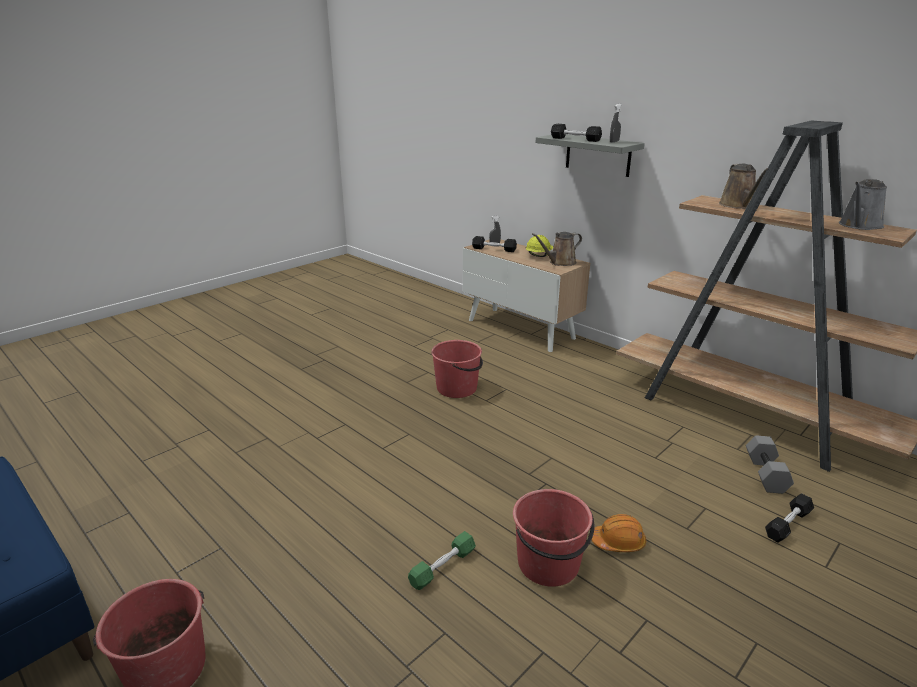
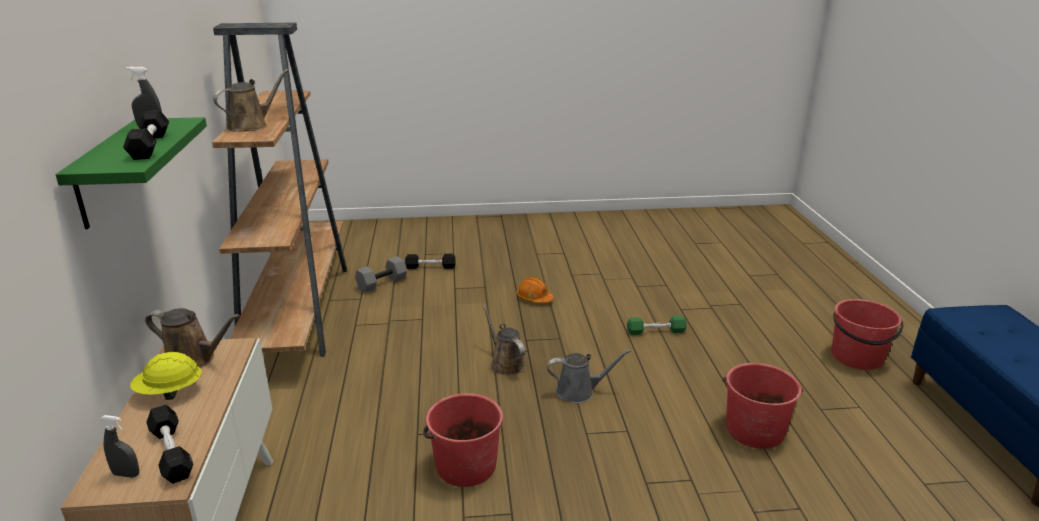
camera: 140 degrees left, 0 degrees up
red bucket [513,489,594,587] -> red bucket moved to [723,363,803,449]
grey shelf [536,134,645,177] -> green shelf [56,117,207,229]
grey watering can [839,179,887,230] -> grey watering can moved to [547,350,631,403]
none -> brown watering can [482,305,526,375]

